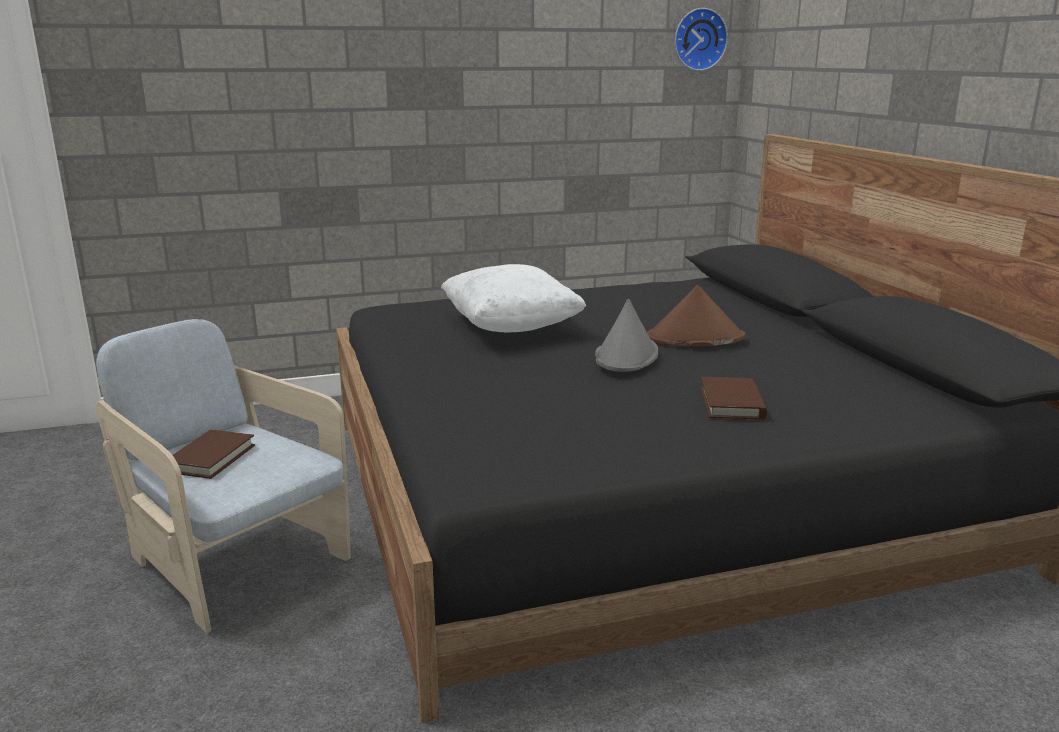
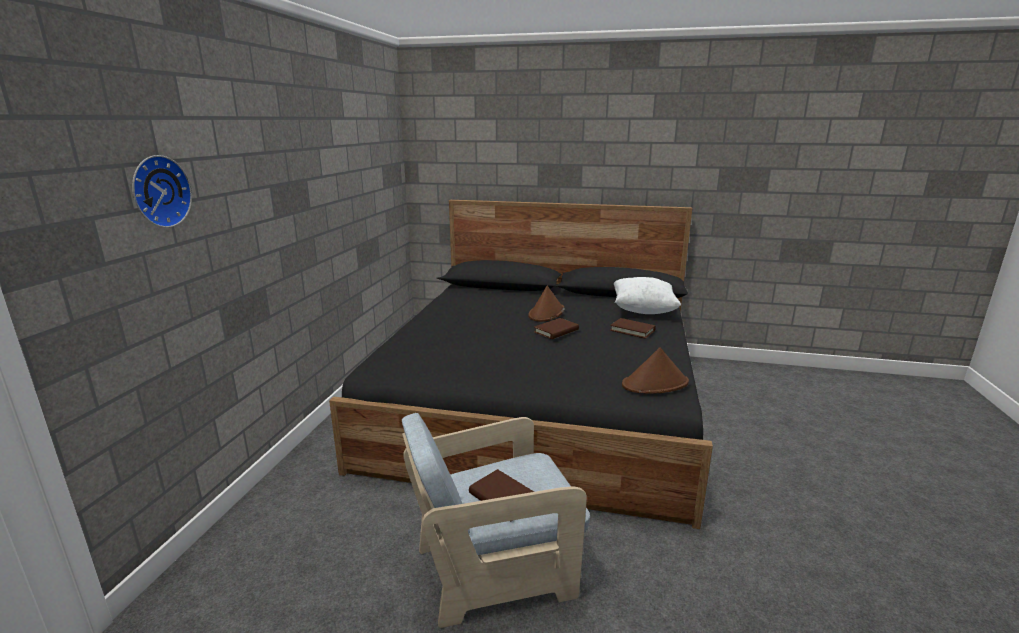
camera: 60 degrees left, 0 degrees up
white pillow [441,264,586,332] -> white pillow moved to [614,277,681,314]
grey hat [595,299,658,372] -> brown book [534,318,579,339]
wall clock [675,8,728,71] -> wall clock moved to [132,155,192,228]
none -> brown hat [622,347,689,394]

